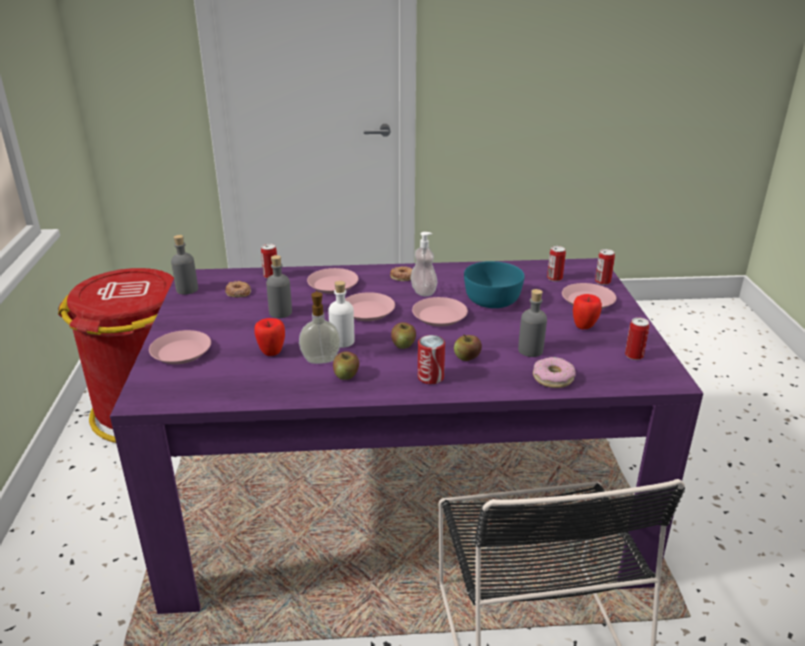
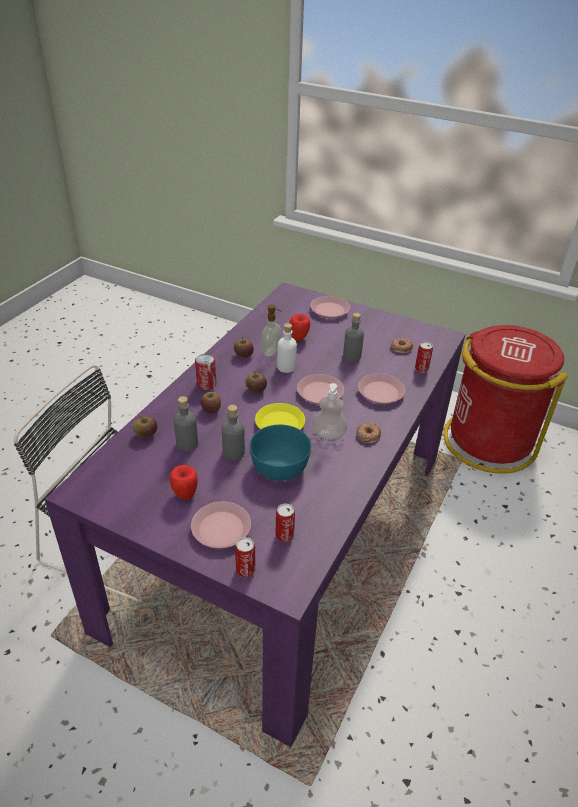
camera: 120 degrees right, 10 degrees up
grey bottle [171,235,198,295] -> grey bottle moved to [222,405,245,460]
pink plate [412,297,468,327] -> yellow plate [255,403,305,430]
donut [533,357,576,388] -> apple [133,416,157,438]
can [625,317,649,360] -> none

